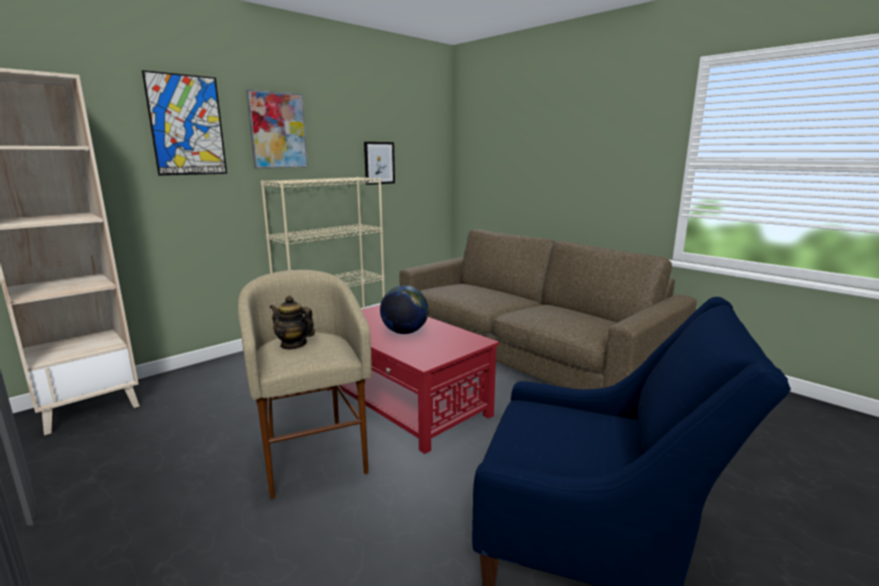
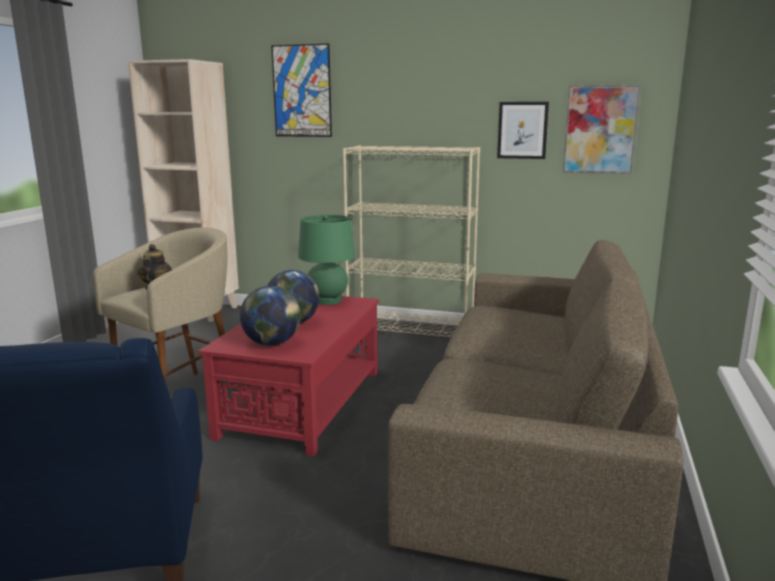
camera: 60 degrees right, 0 degrees up
picture [246,89,308,169] -> picture moved to [563,85,640,174]
none -> globe [240,286,301,346]
none -> green table lamp [298,215,355,305]

